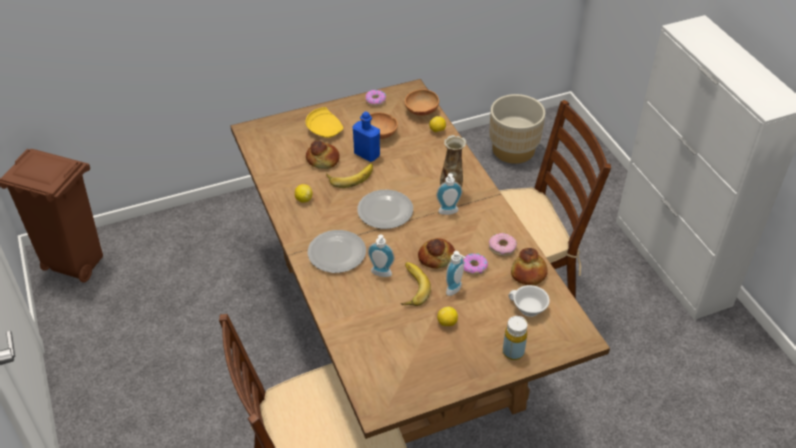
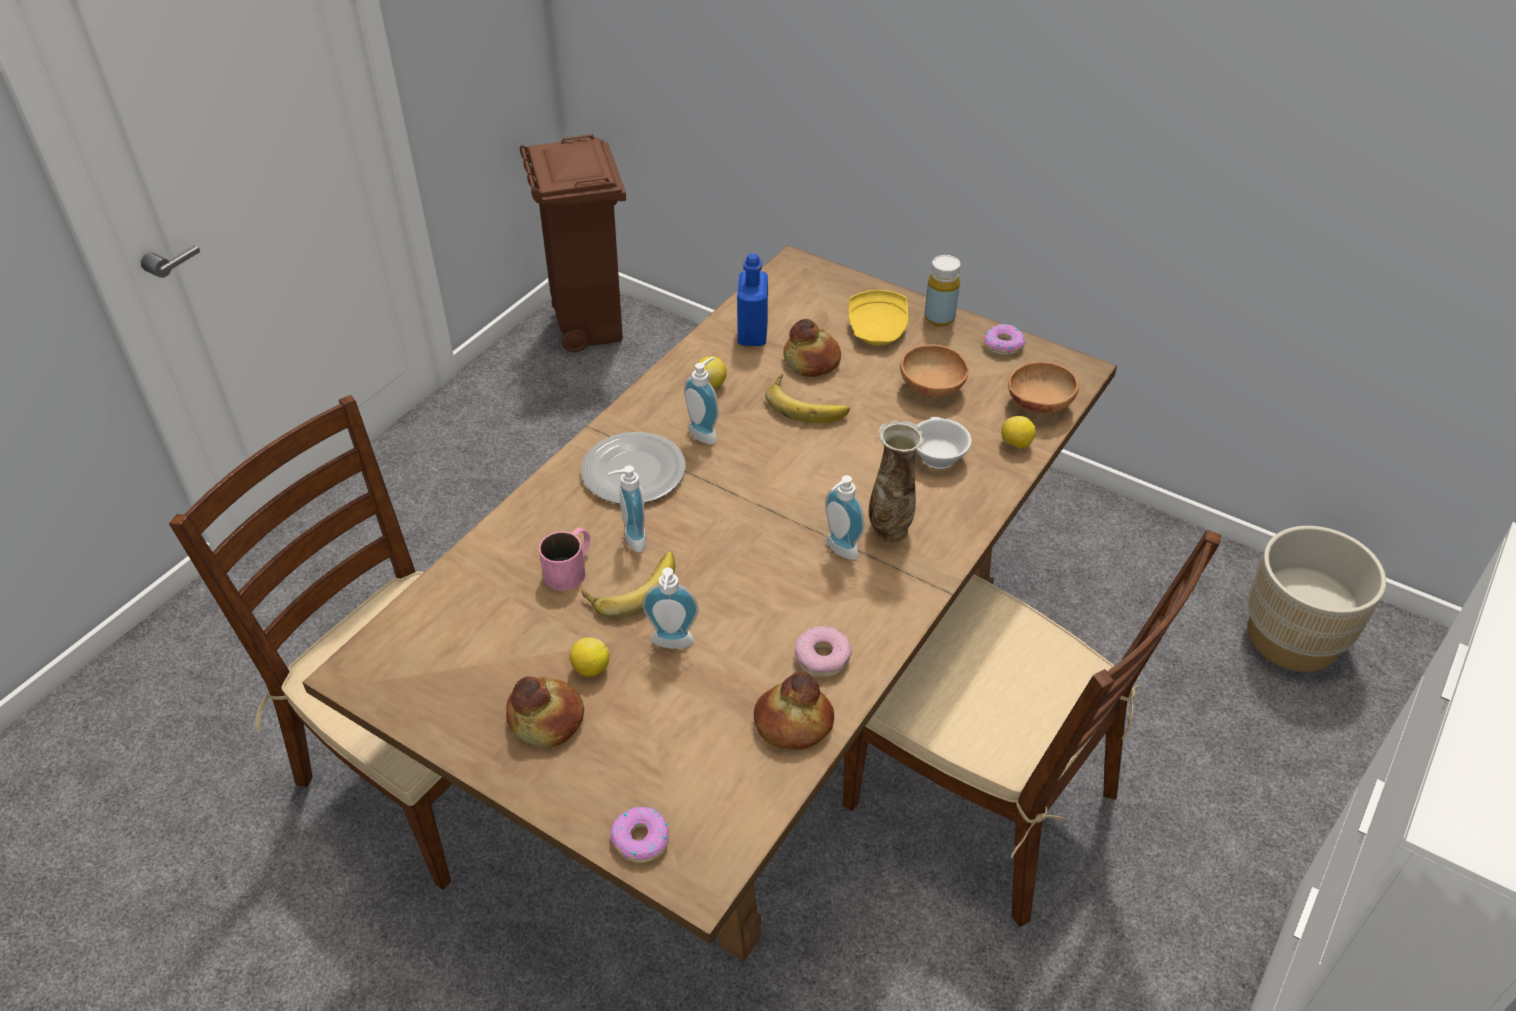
camera: 55 degrees right, 0 degrees up
blue bottle [353,111,380,162] -> blue bottle moved to [737,254,768,346]
plate [357,190,413,229] -> none
bread [418,238,455,269] -> bread moved to [506,676,584,748]
donut [464,253,488,275] -> donut moved to [610,807,669,863]
yellow bottle [503,316,528,360] -> yellow bottle moved to [924,255,960,326]
white cup [509,285,550,317] -> white cup moved to [916,417,971,469]
none -> pink mug [539,528,590,591]
none -> soap dispenser [684,357,719,444]

